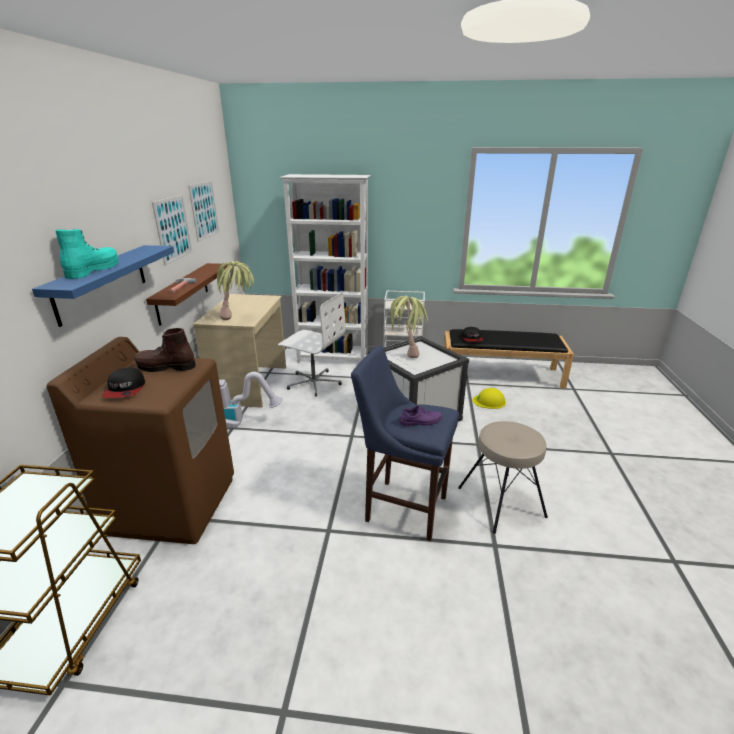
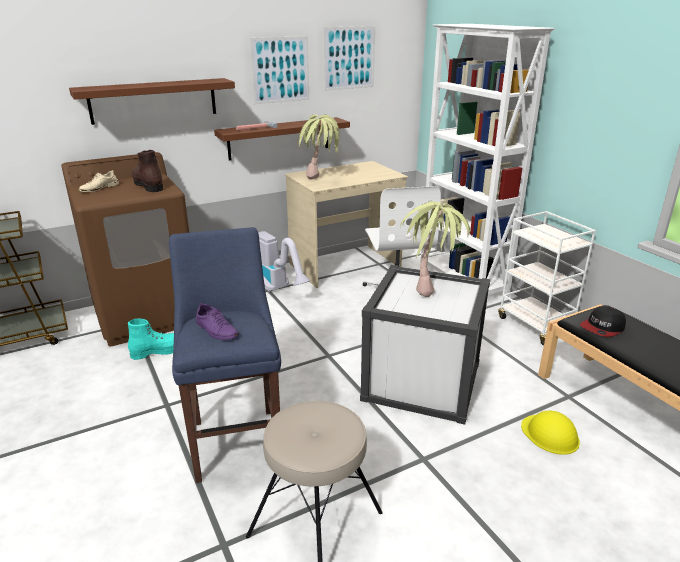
camera: 55 degrees right, 0 degrees up
blue shelf [32,245,174,327] -> brown shelf [69,78,235,125]
turquoise boot [56,229,118,279] -> turquoise boot moved to [128,318,174,360]
cap [102,368,145,398] -> beige shoe [79,170,119,192]

